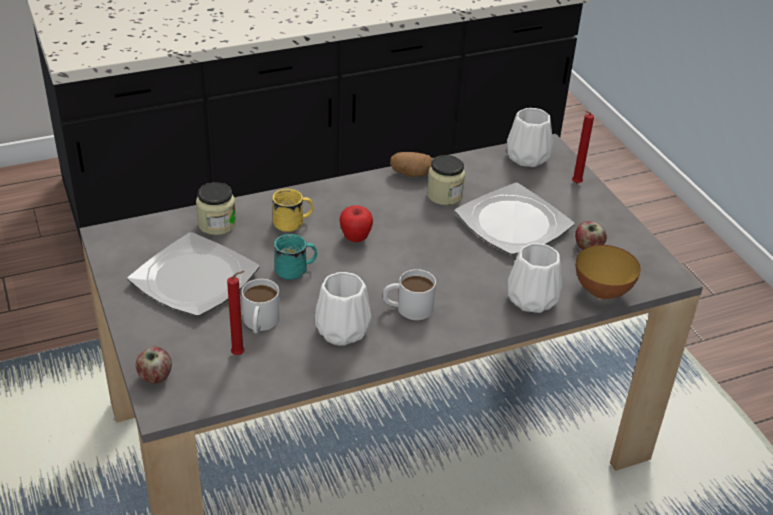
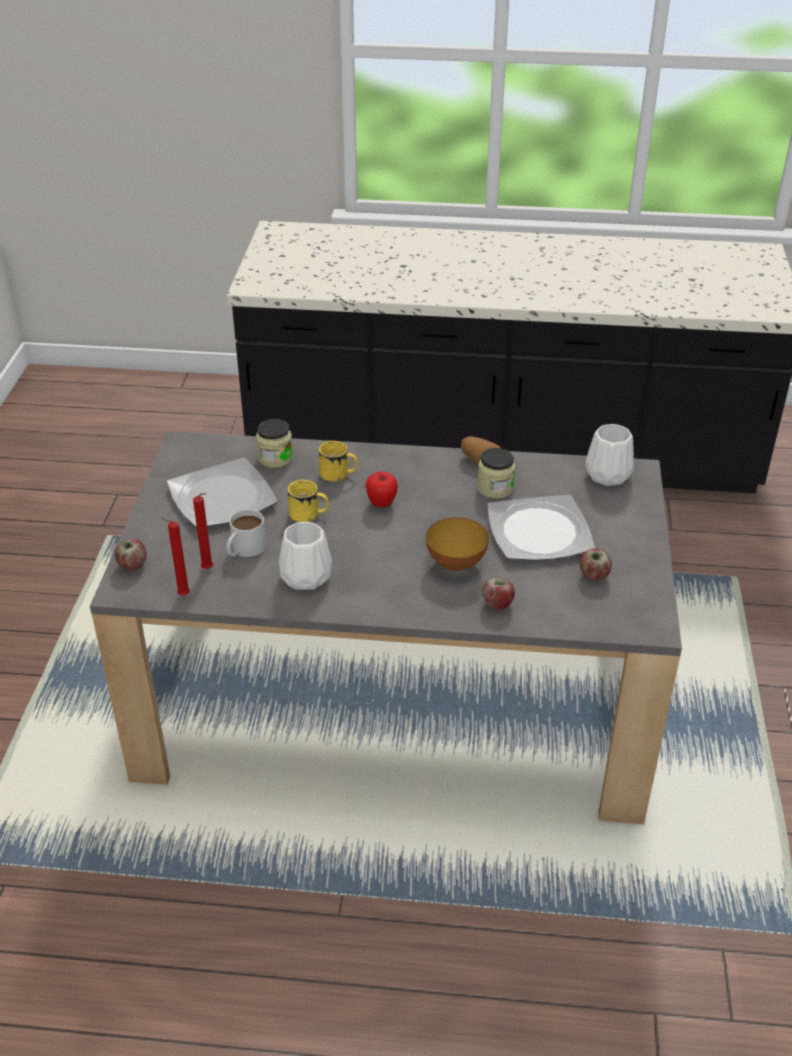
camera: 30 degrees right, 0 degrees up
turquoise mug [274,234,317,280] -> yellow mug [287,480,329,522]
white mug [383,269,436,320] -> none
white vase [508,243,562,313] -> apple [482,578,515,610]
red candle [572,111,594,183] -> red candle moved to [161,518,190,595]
bowl [576,245,641,299] -> bowl moved to [426,518,489,571]

